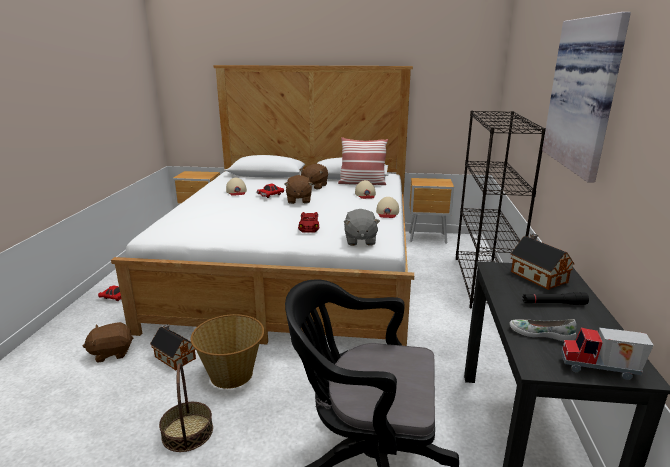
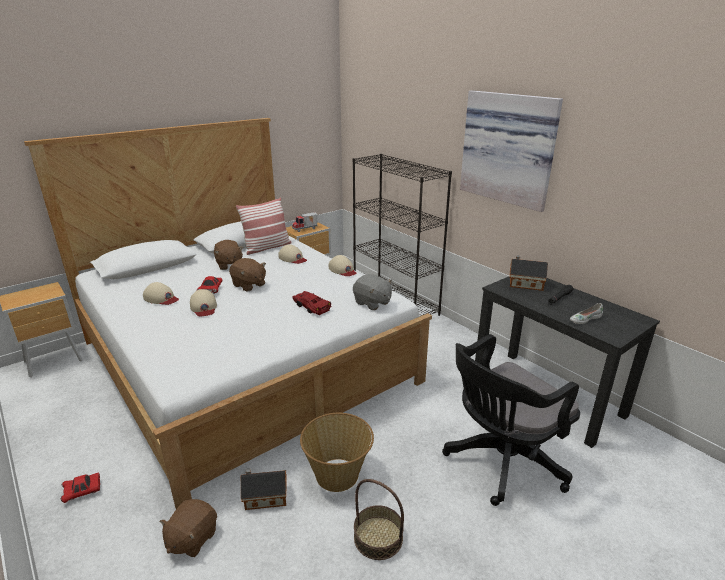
camera: 45 degrees left, 5 degrees up
toy truck [561,327,654,380] -> toy truck moved to [292,212,318,232]
none -> beige cap [190,289,217,316]

